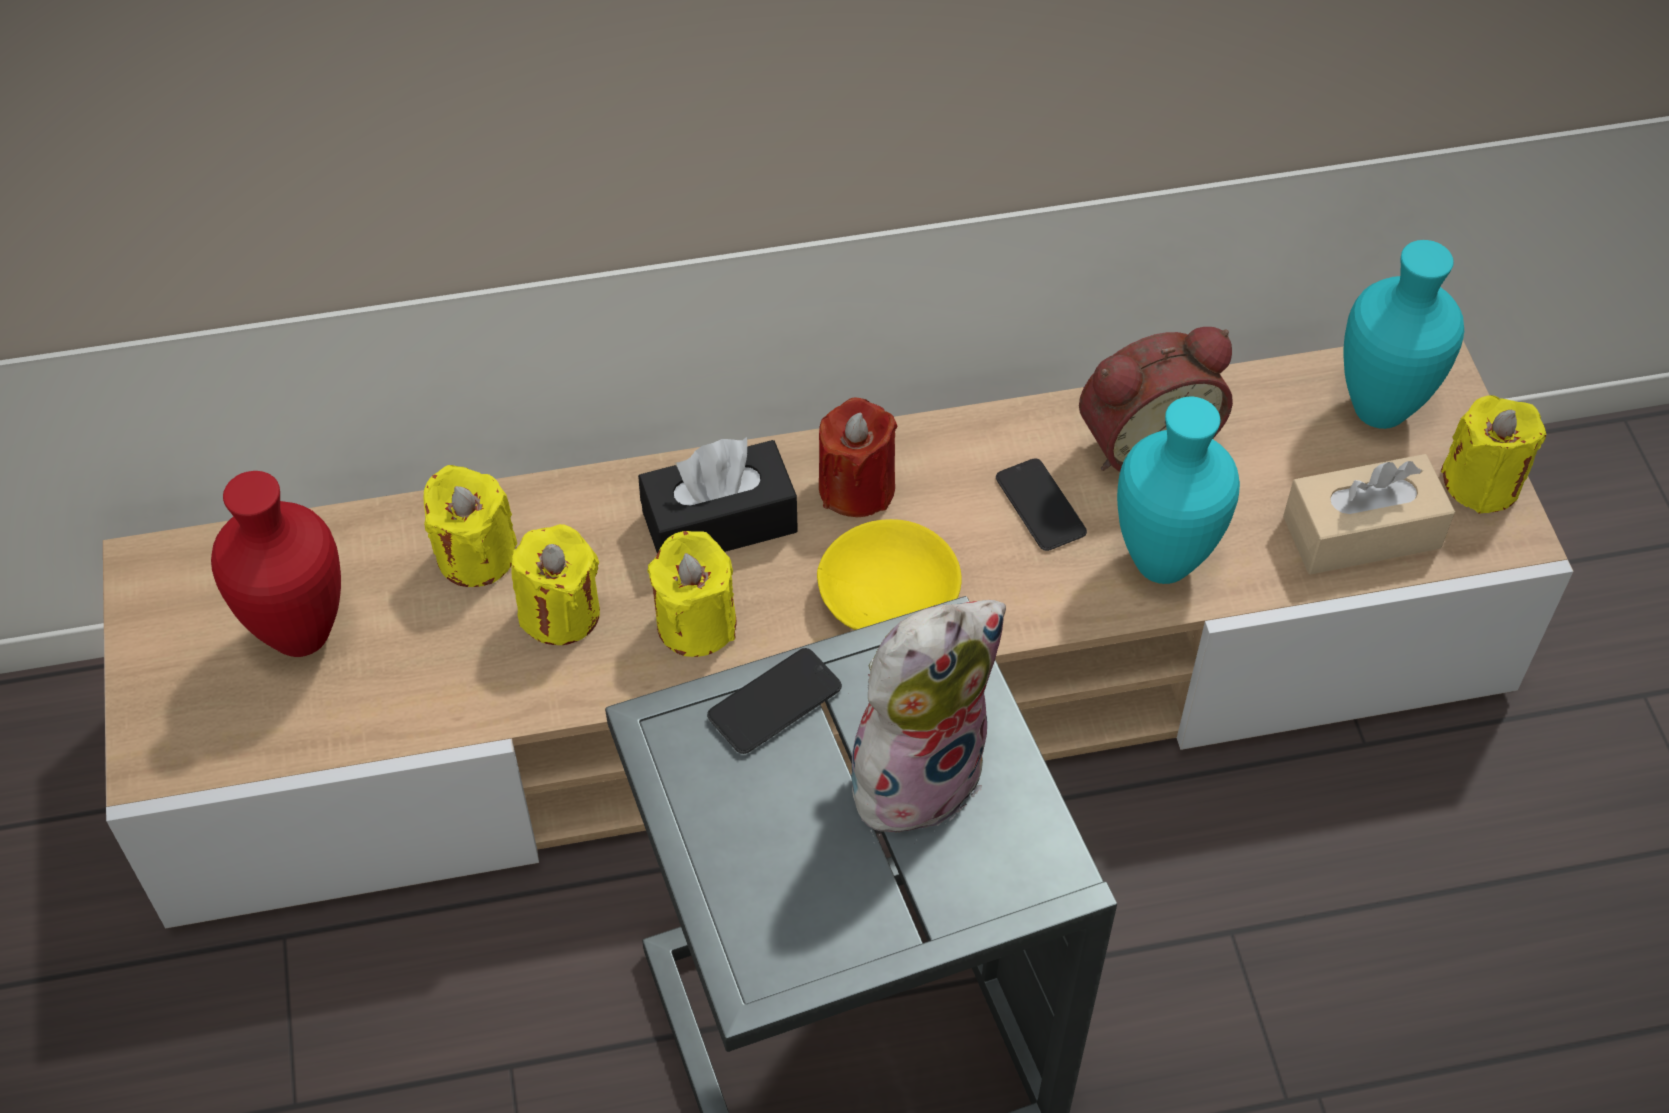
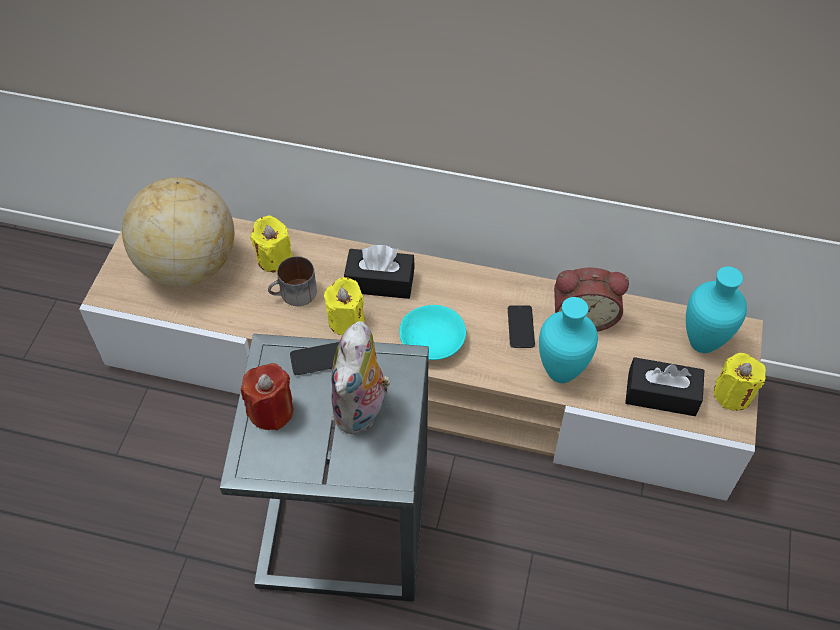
camera: 25 degrees right, 0 degrees up
red vase [211,471,341,657] -> globe [122,177,235,287]
yellow candle [511,524,600,645] -> mug [268,256,317,306]
yellow bowl [817,519,962,630] -> turquoise bowl [399,305,466,360]
red candle [819,398,897,517] -> red candle moved to [241,363,293,430]
plush toy [851,600,1006,842] -> plush toy turned 120 degrees clockwise [331,321,391,435]
beige tissue box [1283,454,1455,575] -> black tissue box [625,357,705,416]

